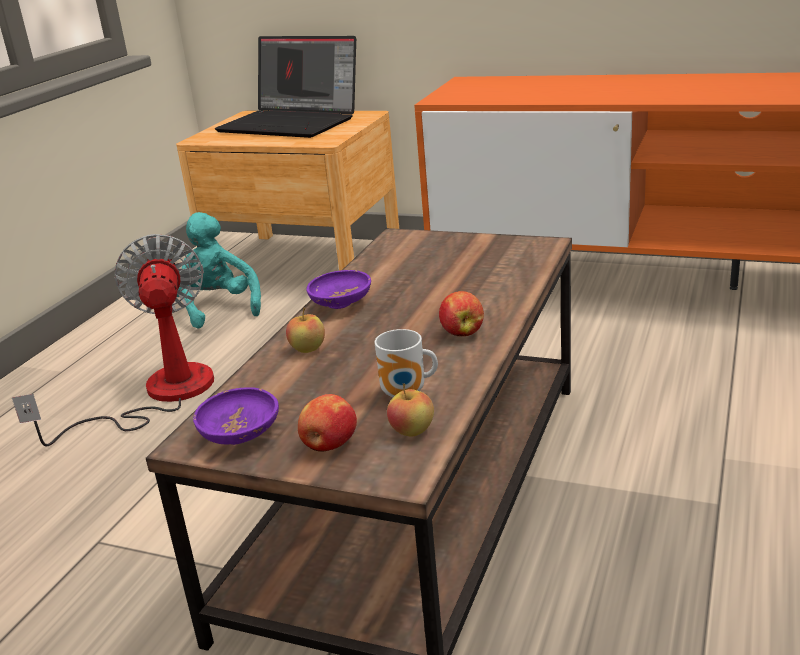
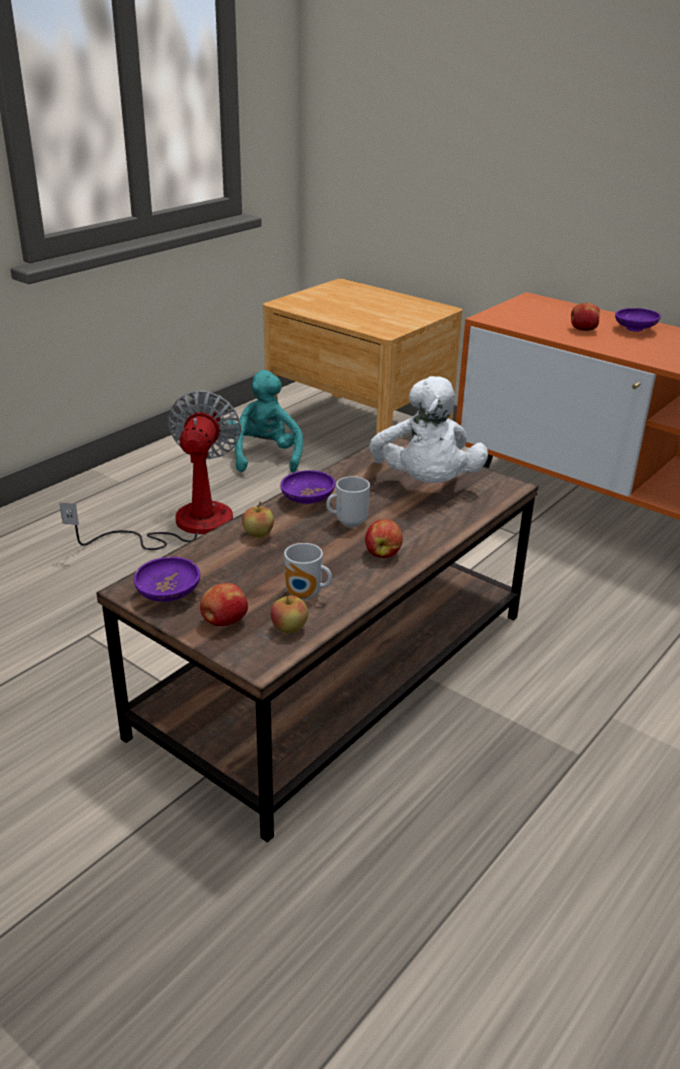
camera: 15 degrees right, 5 degrees up
laptop [215,36,356,138] -> none
none -> mug [326,476,370,527]
none -> white plush toy [370,376,488,483]
none -> apple [571,303,600,331]
none -> purple bowl [615,308,661,331]

